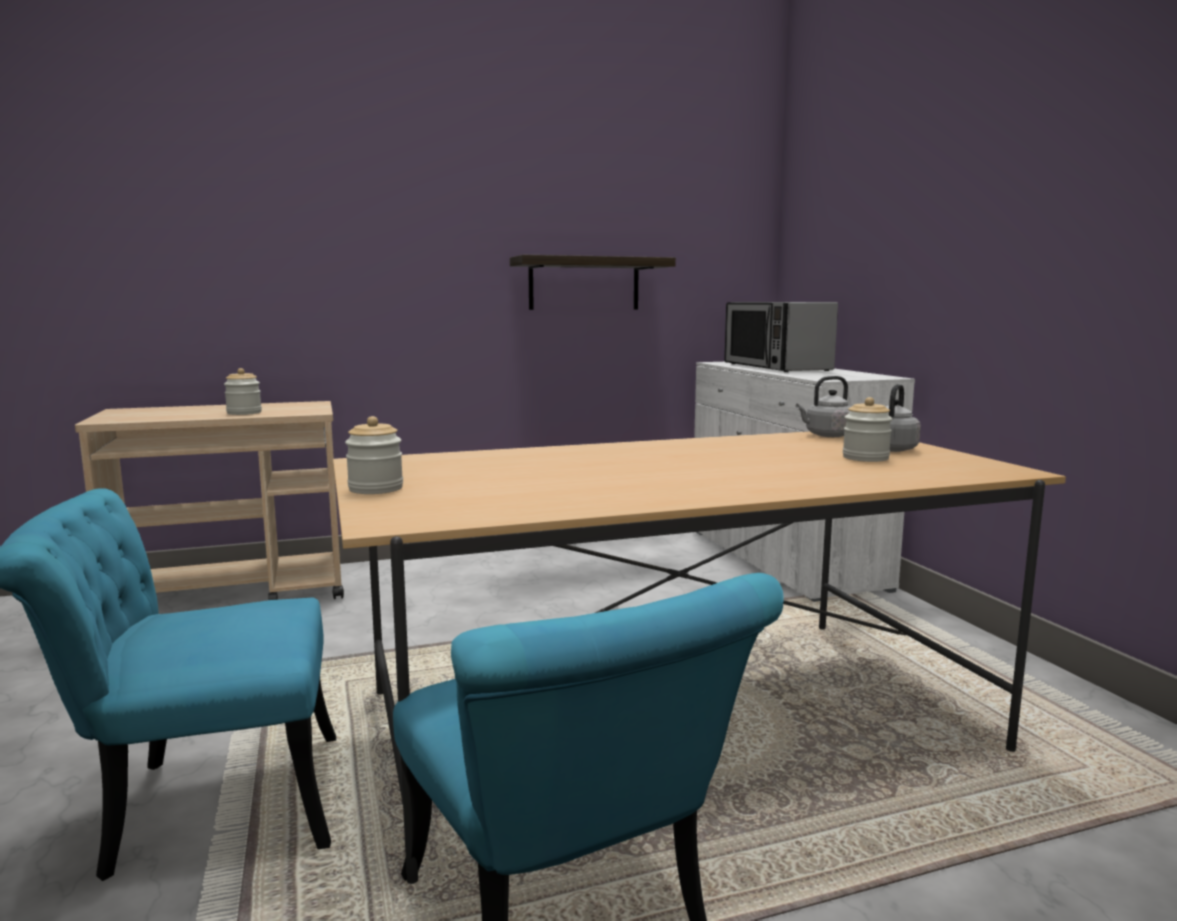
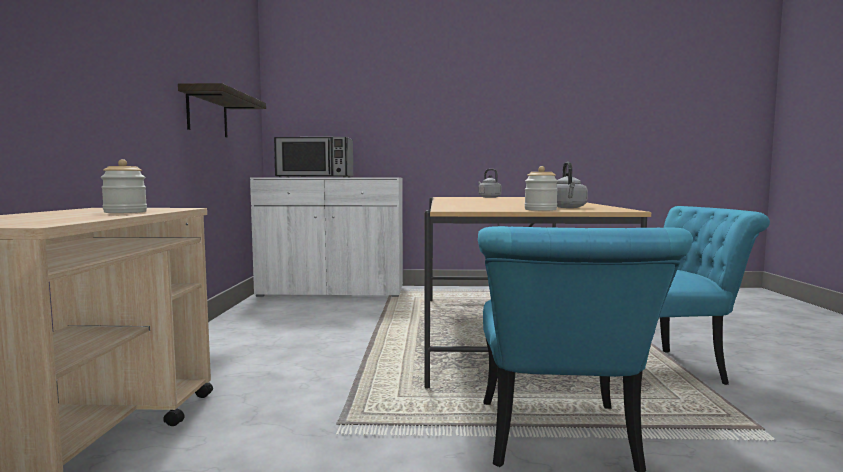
camera: 70 degrees left, 5 degrees down
grey kettle [796,376,852,437] -> grey kettle moved to [556,162,588,208]
jar [843,397,893,462] -> none

